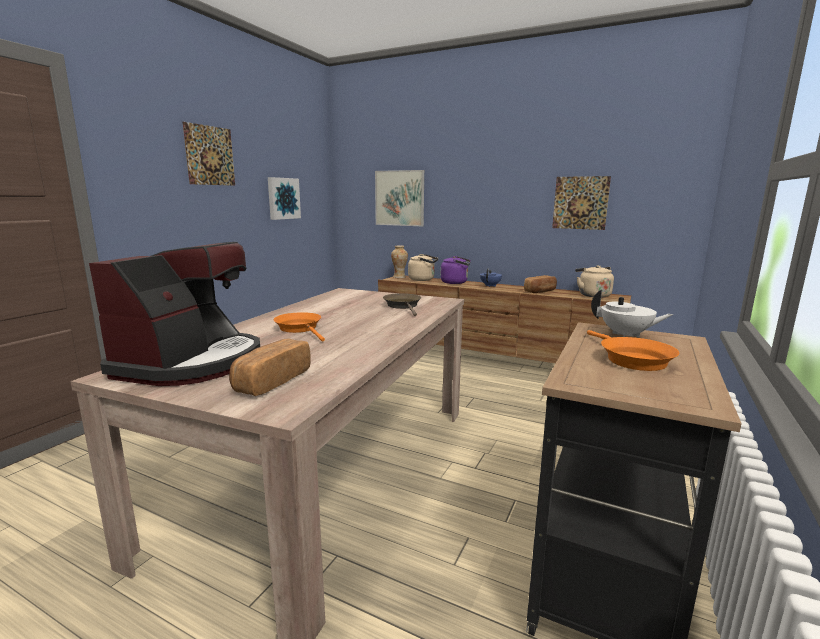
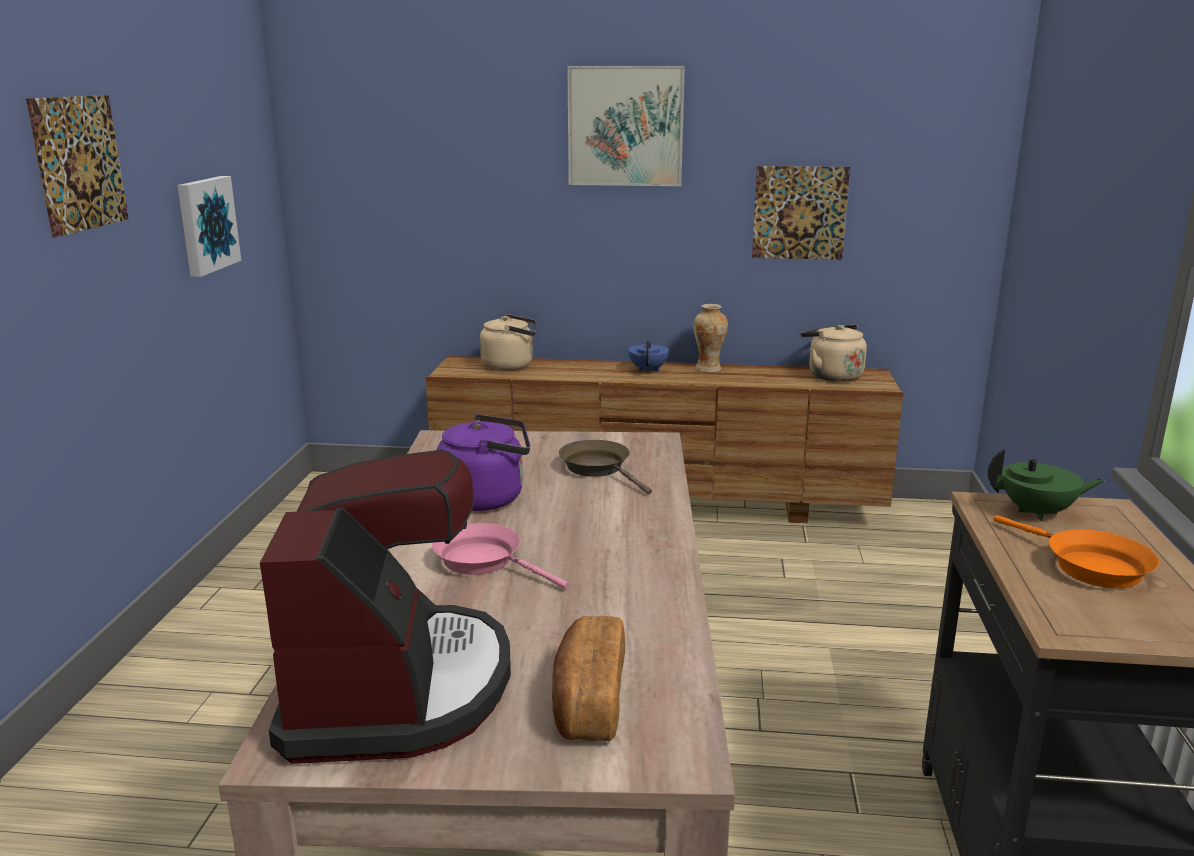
camera: 20 degrees left, 5 degrees up
orange frying pan [273,312,325,341] -> pink frying pan [432,523,568,589]
picture [375,170,424,226] -> picture moved to [567,66,685,186]
vase [391,245,408,278] -> vase moved to [693,304,728,372]
purple kettle [441,256,471,284] -> purple kettle moved to [437,414,530,511]
bread [524,275,557,293] -> none
white teapot [591,289,673,337] -> green teapot [988,449,1105,521]

